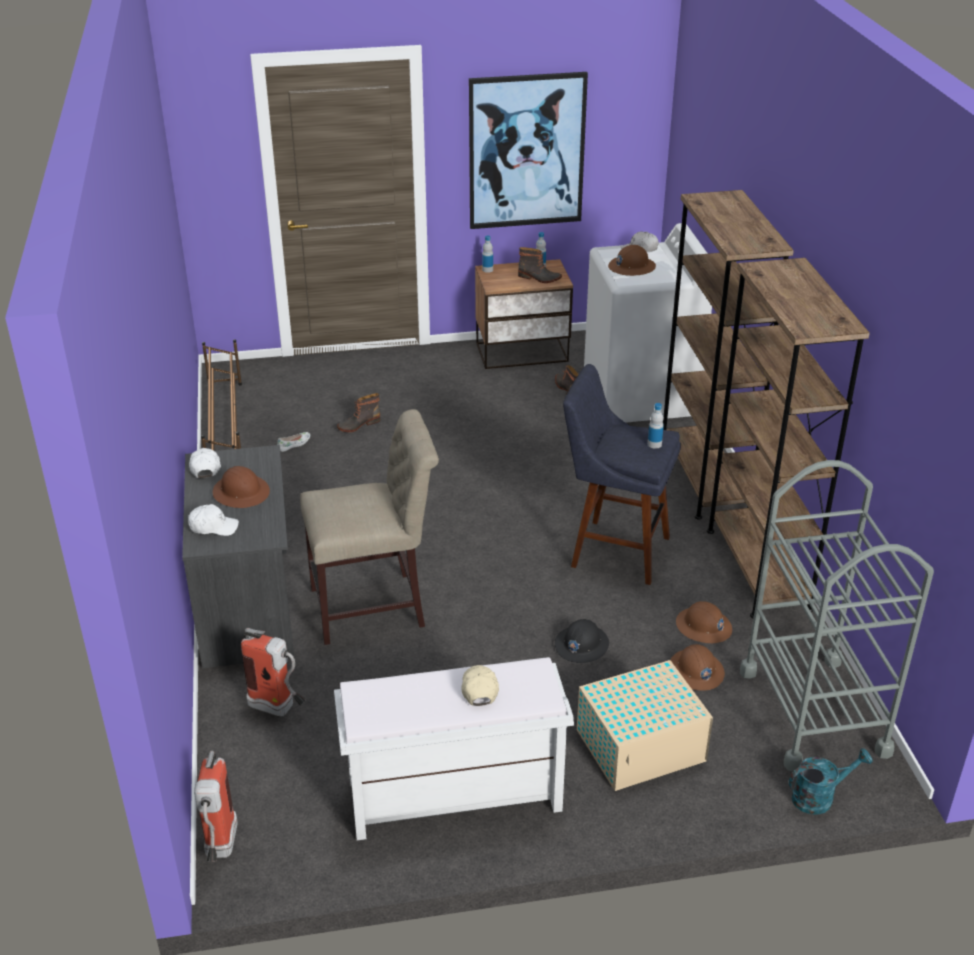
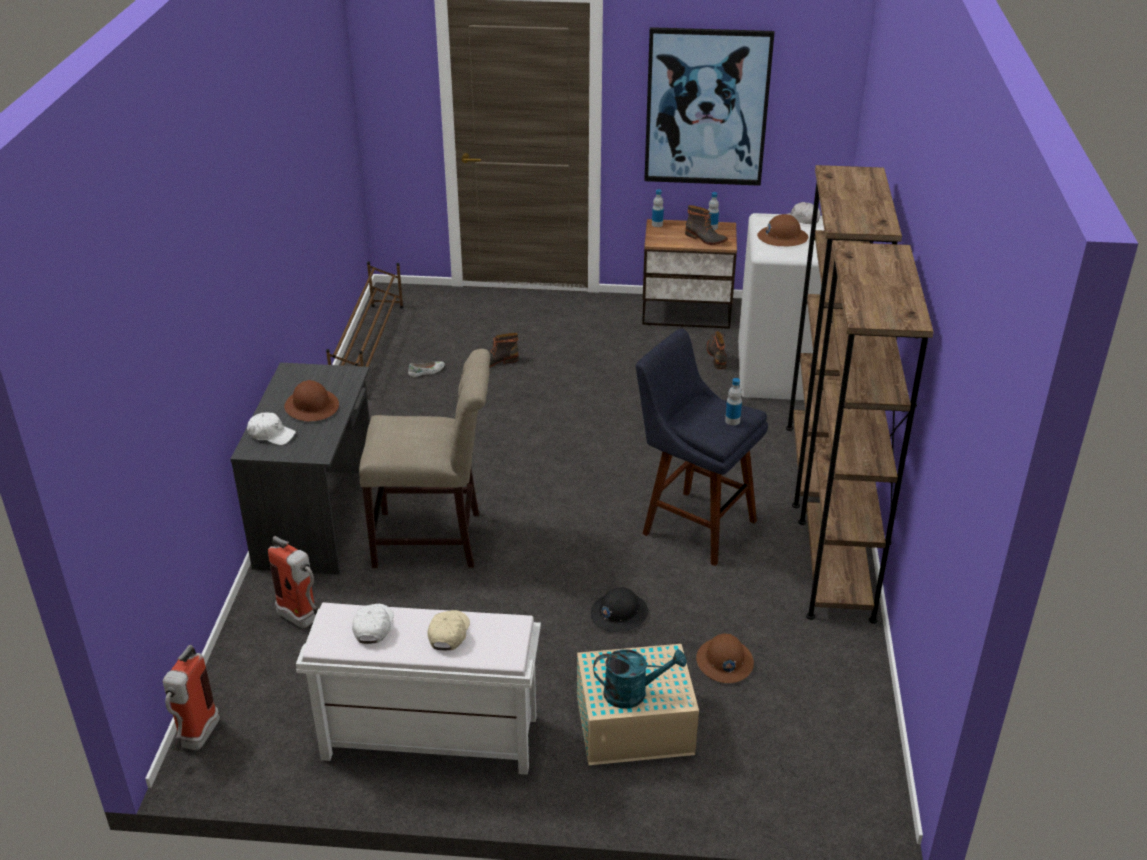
camera: 15 degrees right, 0 degrees up
white cap [189,448,221,478] -> white cap moved to [352,604,394,644]
brown hard hat [676,601,732,643] -> none
grey cart [740,460,934,771] -> none
turquoise watering can [789,748,873,815] -> turquoise watering can moved to [593,649,686,709]

